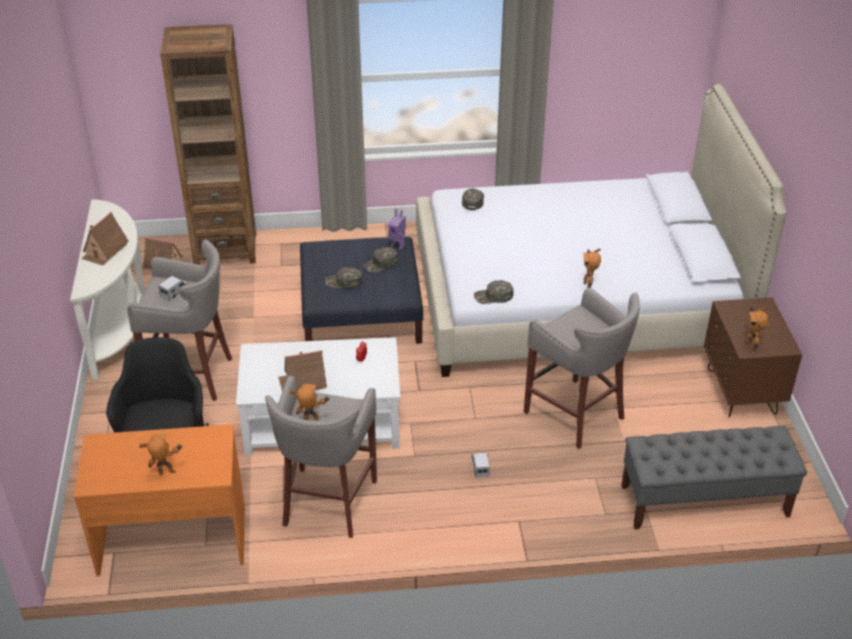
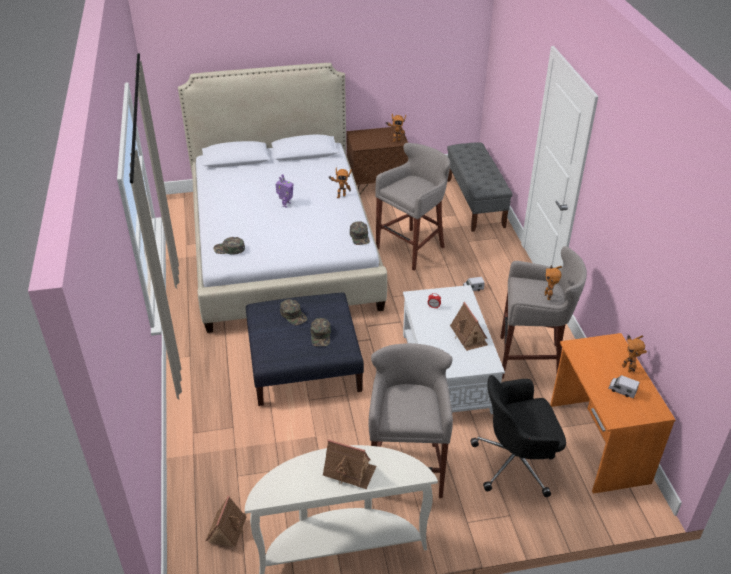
camera: 95 degrees left, 0 degrees up
toy truck [158,276,188,300] -> toy truck moved to [608,375,640,399]
brown bookcase [160,24,256,265] -> none
toy robot [388,208,406,249] -> toy robot moved to [275,174,293,208]

